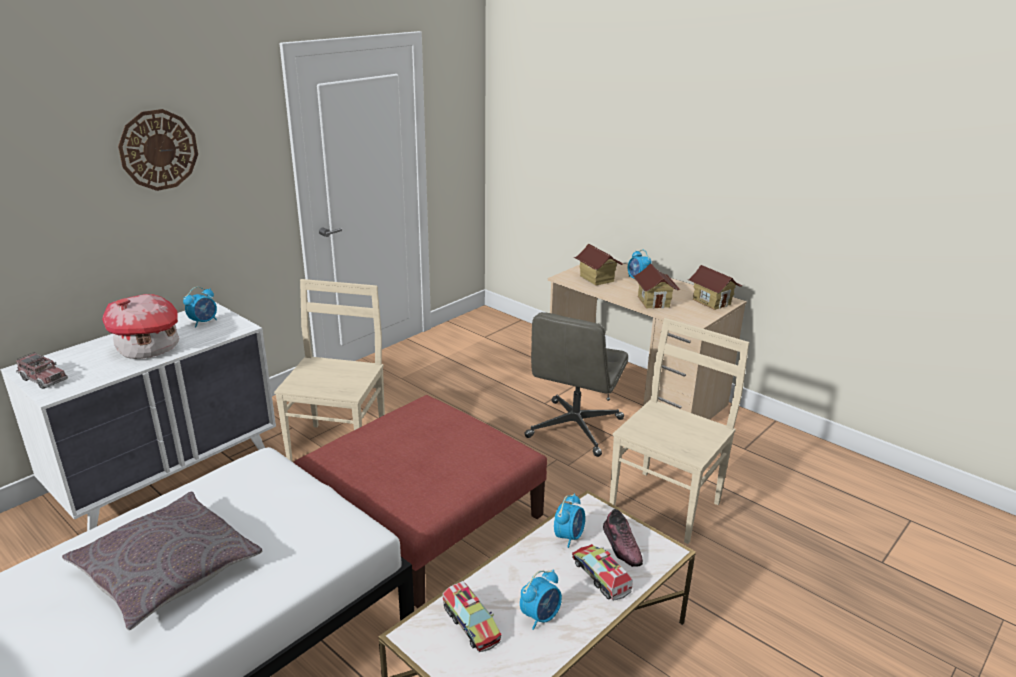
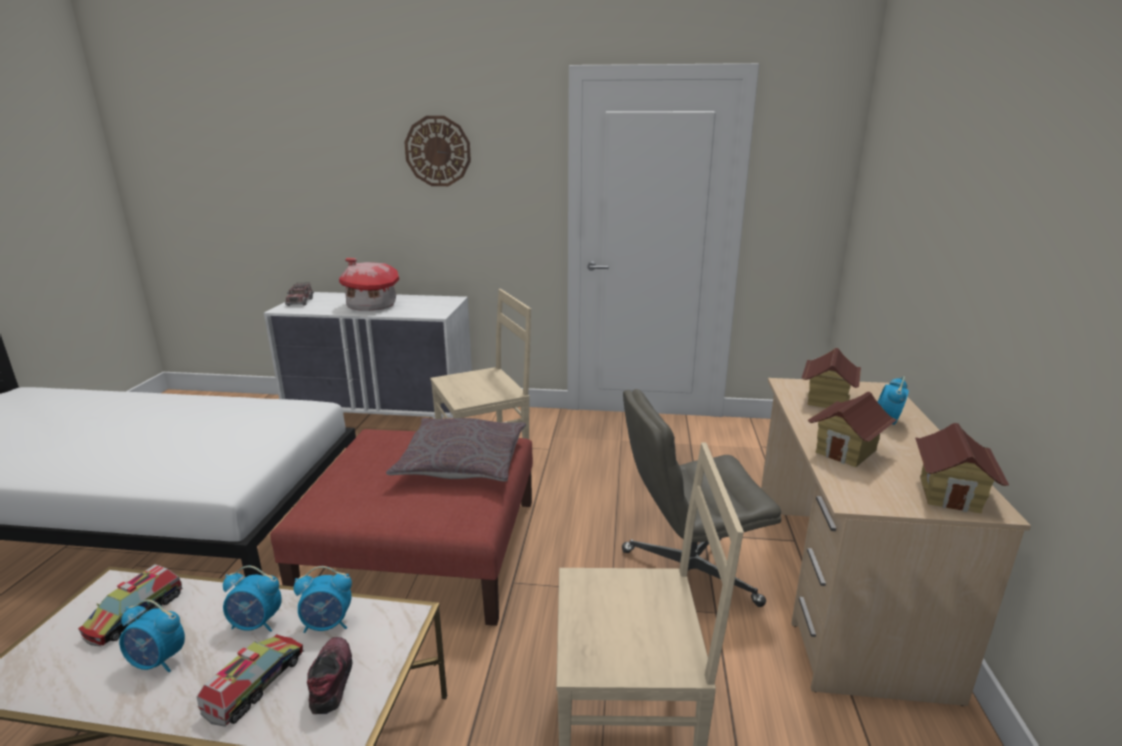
camera: 55 degrees right, 5 degrees down
grey pillow [62,492,262,630] -> grey pillow moved to [386,418,526,481]
alarm clock [183,287,217,327] -> alarm clock moved to [223,566,282,632]
shoe [603,509,643,567] -> shoe turned 135 degrees clockwise [307,637,353,714]

